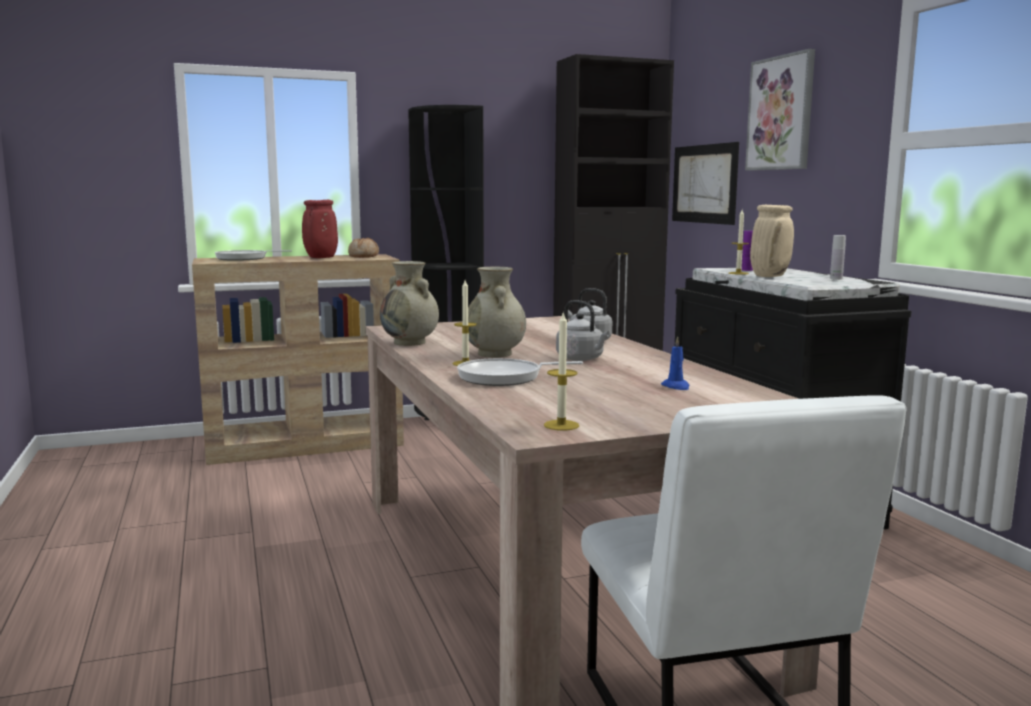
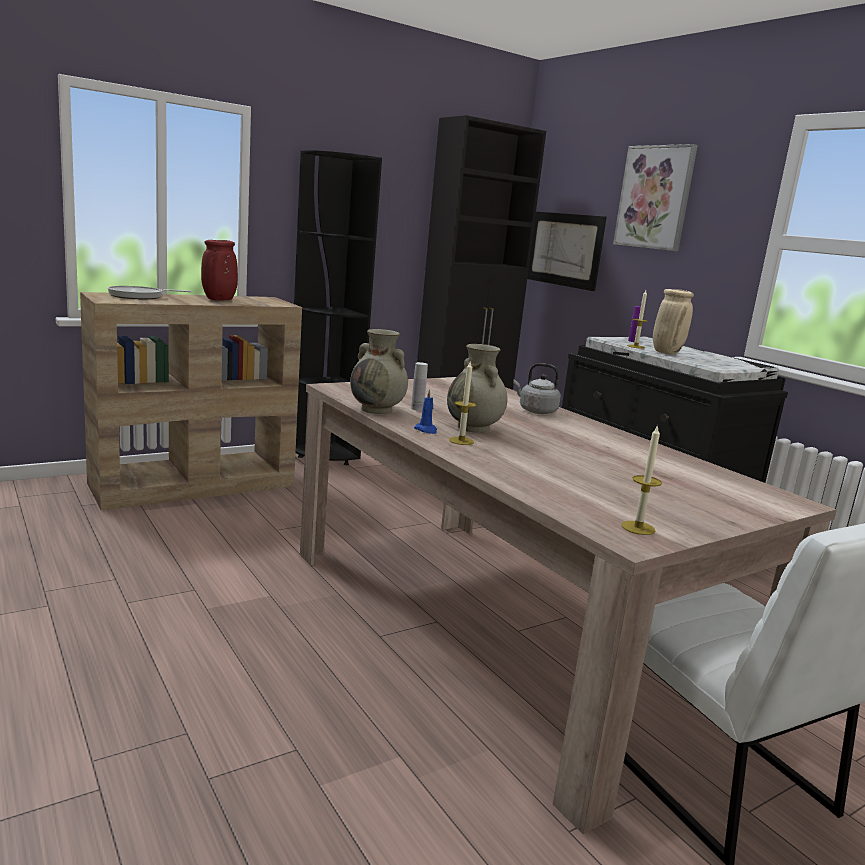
camera: 15 degrees left, 5 degrees up
bread [348,238,379,258] -> none
frying pan [457,358,583,386] -> none
grey kettle [556,300,609,361] -> none
blue candle [661,336,689,390] -> blue candle moved to [414,389,437,434]
white bottle [830,235,846,280] -> white bottle moved to [411,362,428,411]

